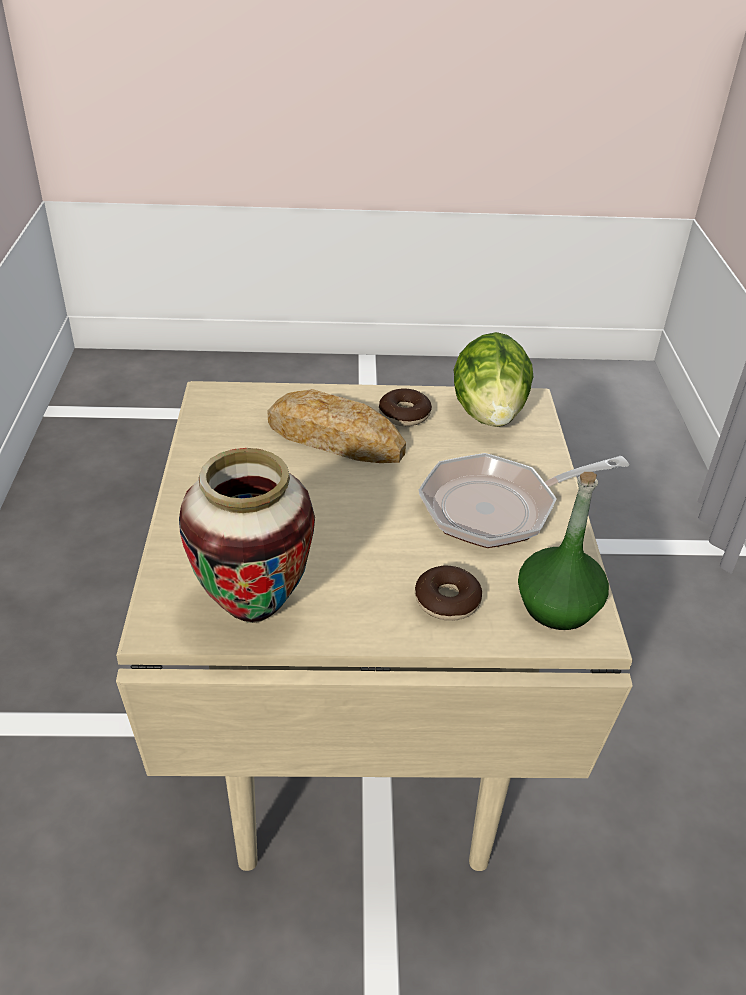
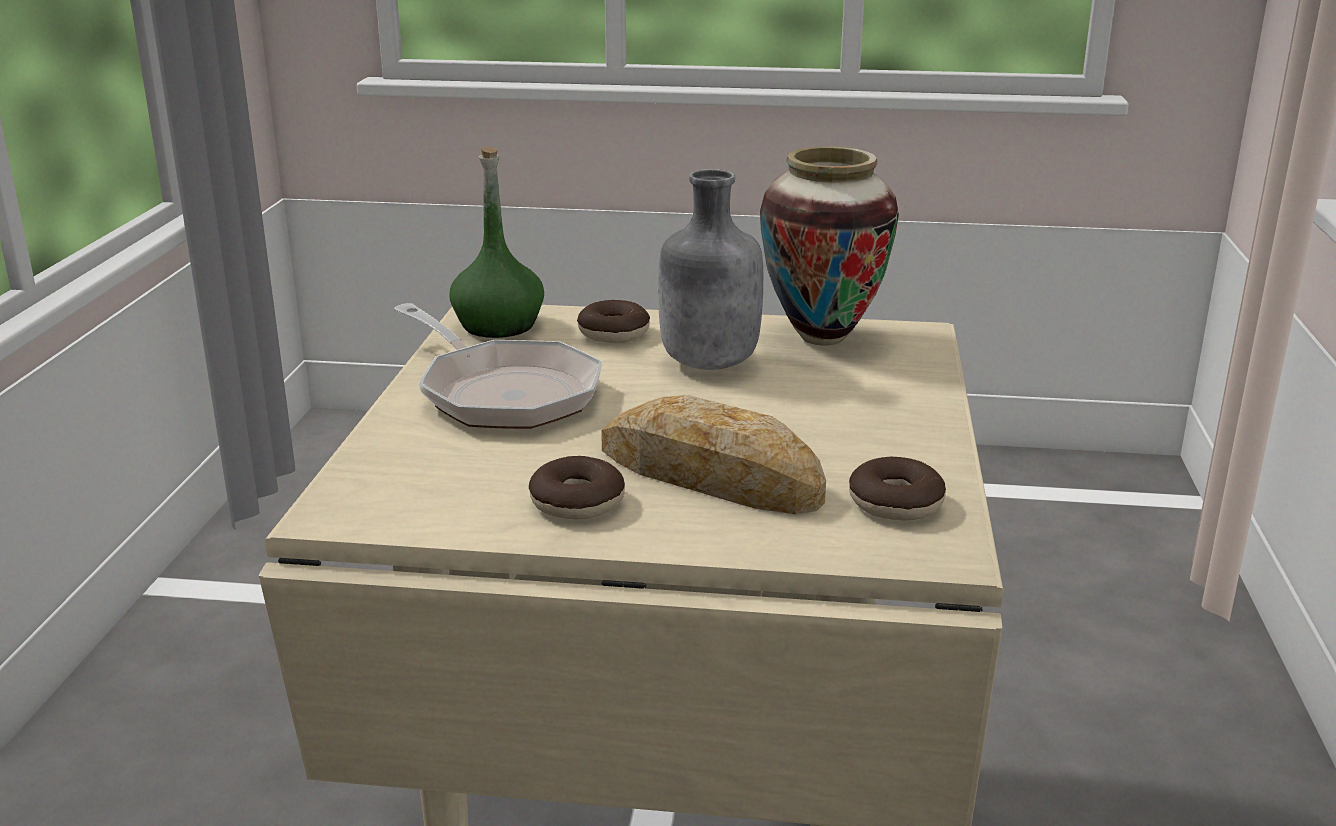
camera: 170 degrees left, 15 degrees down
frying pan [419,453,629,548] -> frying pan turned 60 degrees clockwise [394,303,603,429]
lettuce [453,332,533,427] -> none
none -> grey bottle [658,169,763,370]
none -> donut [849,457,946,520]

